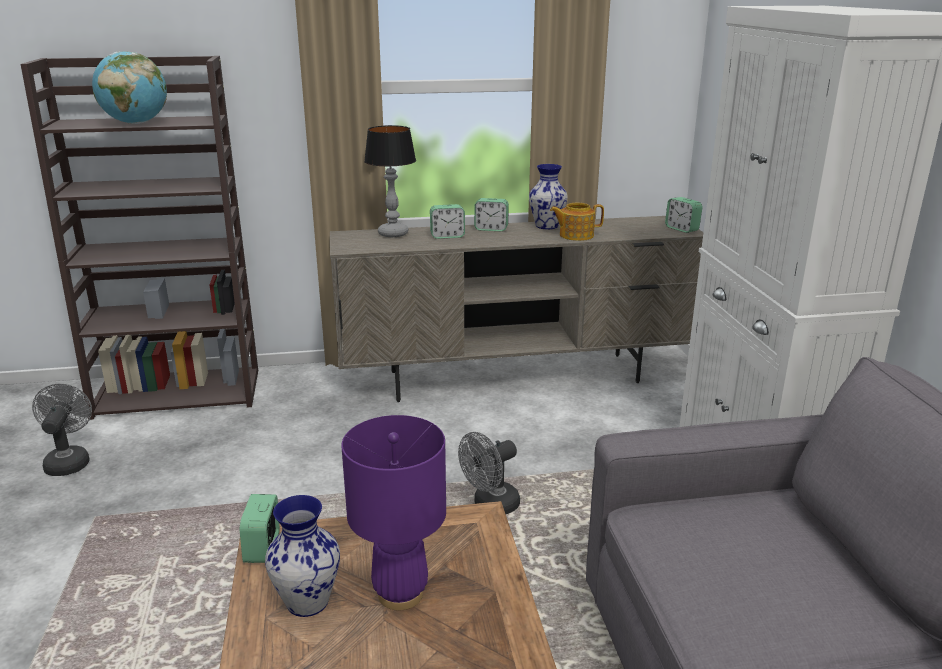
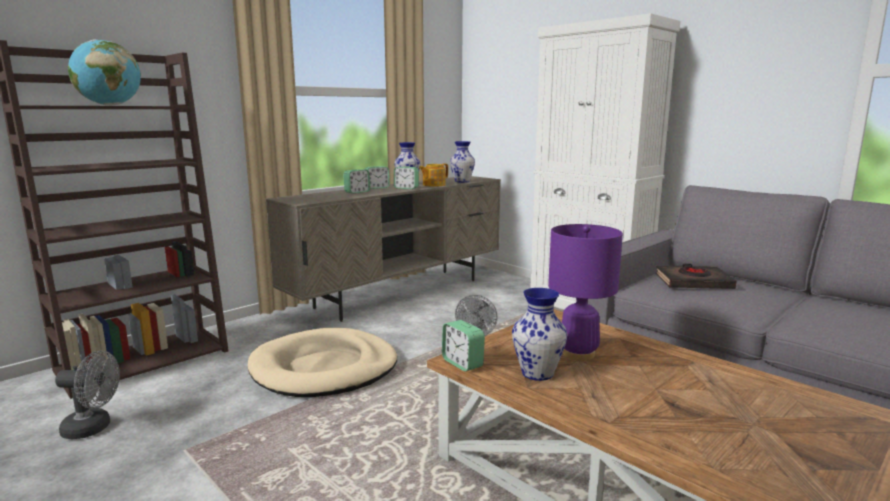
camera: 35 degrees left, 10 degrees down
grey fan [32,384,92,476] -> grey fan turned 135 degrees clockwise [55,350,120,439]
table lamp [364,125,416,237] -> none
alarm clock [665,197,702,233] -> alarm clock moved to [394,166,419,189]
none -> beige dog bed [248,328,397,397]
none -> vase [450,141,475,183]
none -> black book [656,264,736,289]

